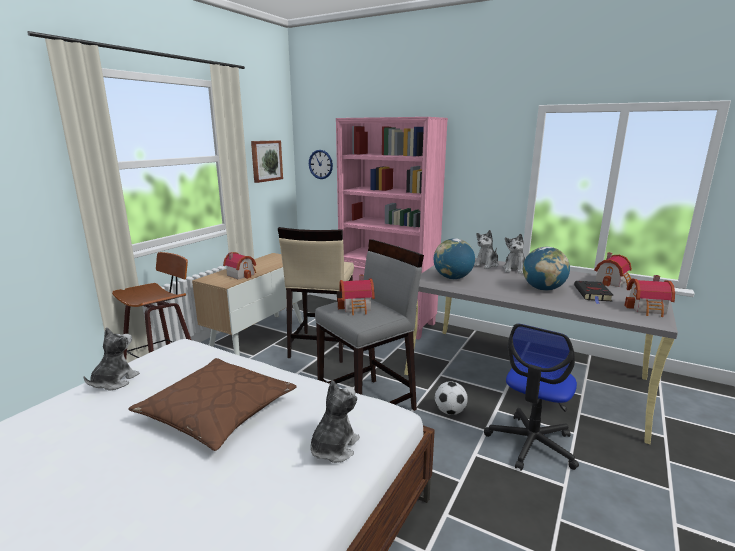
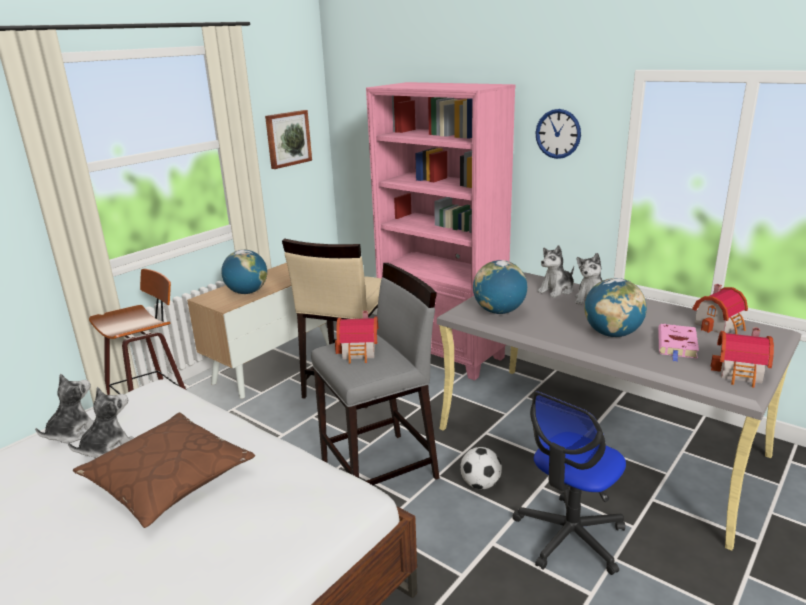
camera: 10 degrees right, 5 degrees up
toy house [223,252,256,280] -> globe [221,250,267,294]
wall clock [309,150,333,179] -> wall clock moved to [535,109,581,159]
plush toy [310,380,360,463] -> plush toy moved to [68,387,134,459]
black book [574,281,614,304] -> pink book [658,324,699,362]

